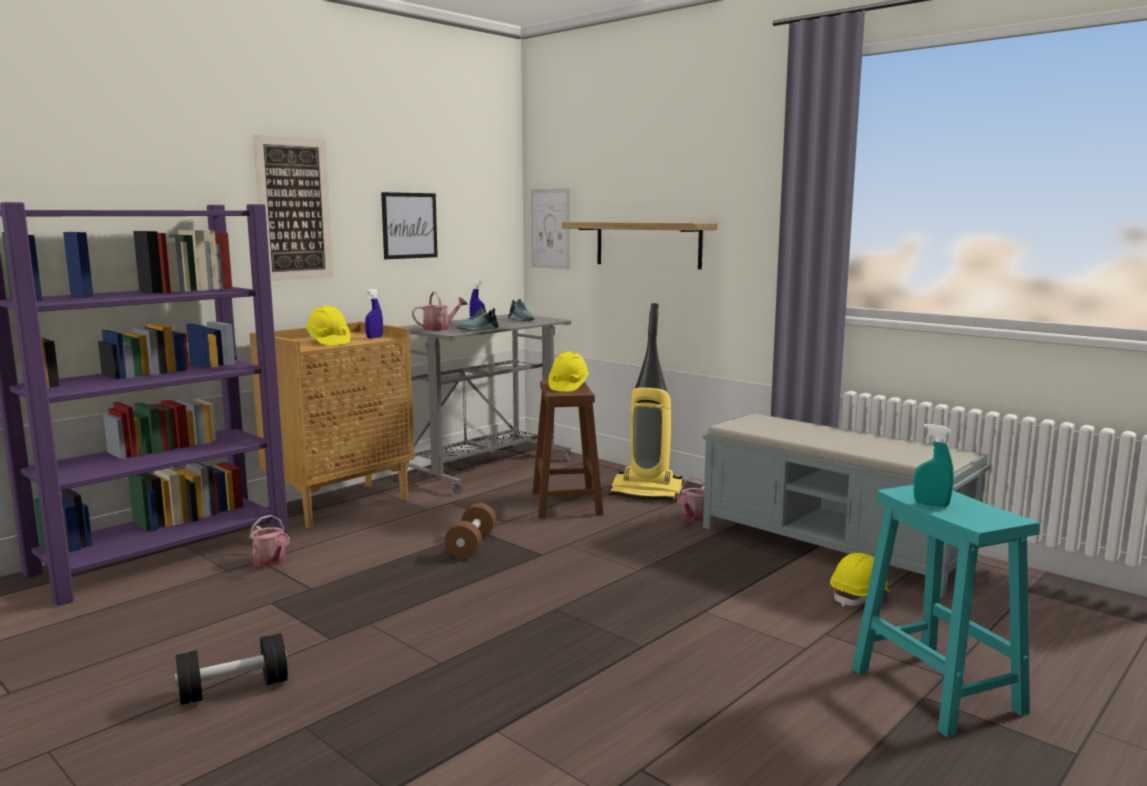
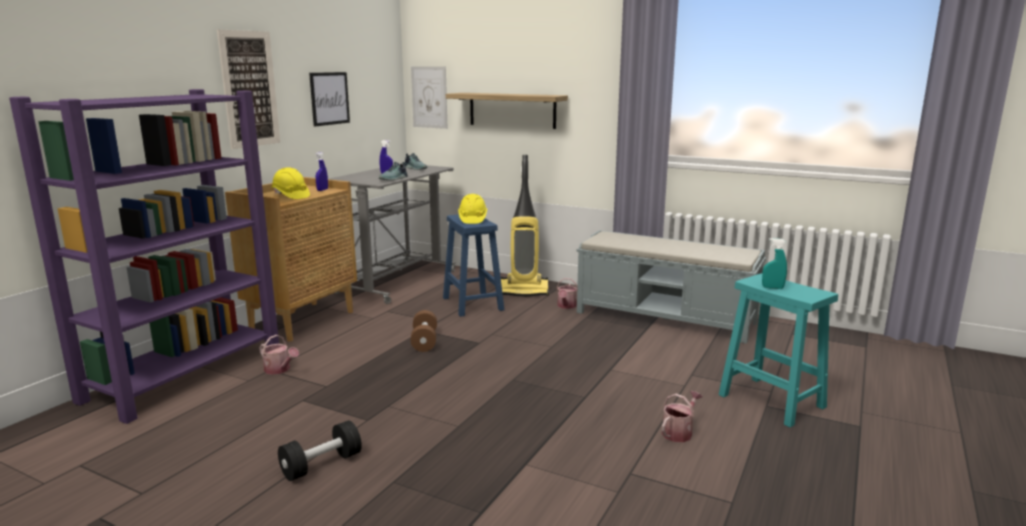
camera: 15 degrees left, 5 degrees up
watering can [412,292,467,331] -> watering can moved to [662,391,703,442]
brown stool [532,380,604,518] -> blue stool [443,215,504,317]
yellow hard hat [830,553,890,607] -> none

